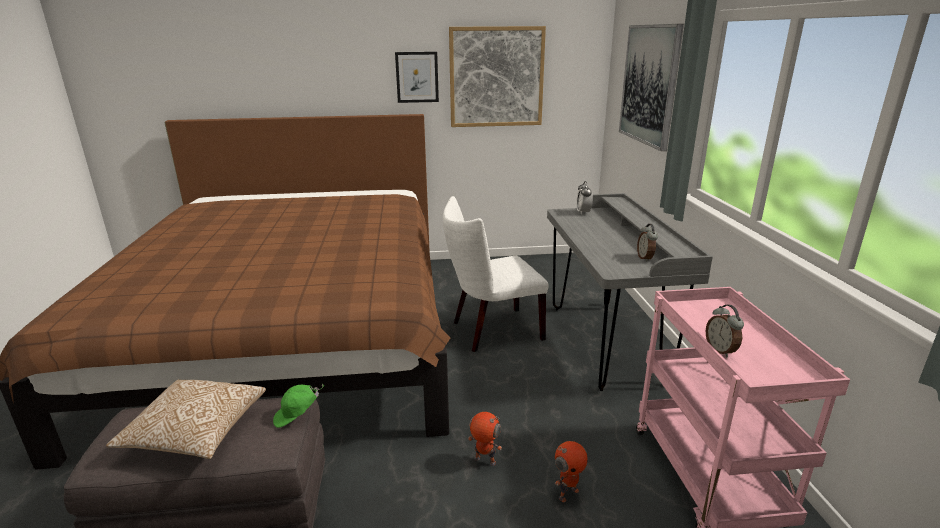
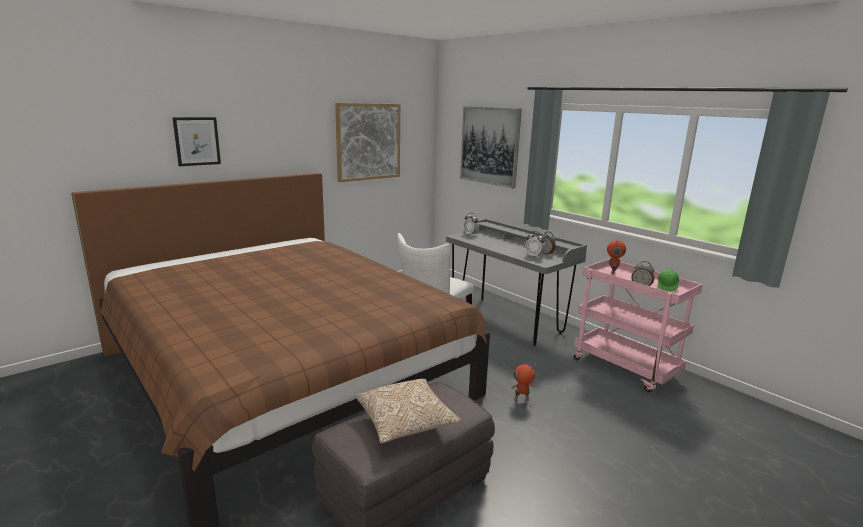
camera: 35 degrees left, 5 degrees down
green cap [273,384,324,428] -> green cap moved to [658,269,679,291]
picture [395,52,439,103] -> picture moved to [172,117,221,166]
toy robot [555,441,588,502] -> toy robot moved to [607,240,626,276]
none -> alarm clock [525,231,545,258]

